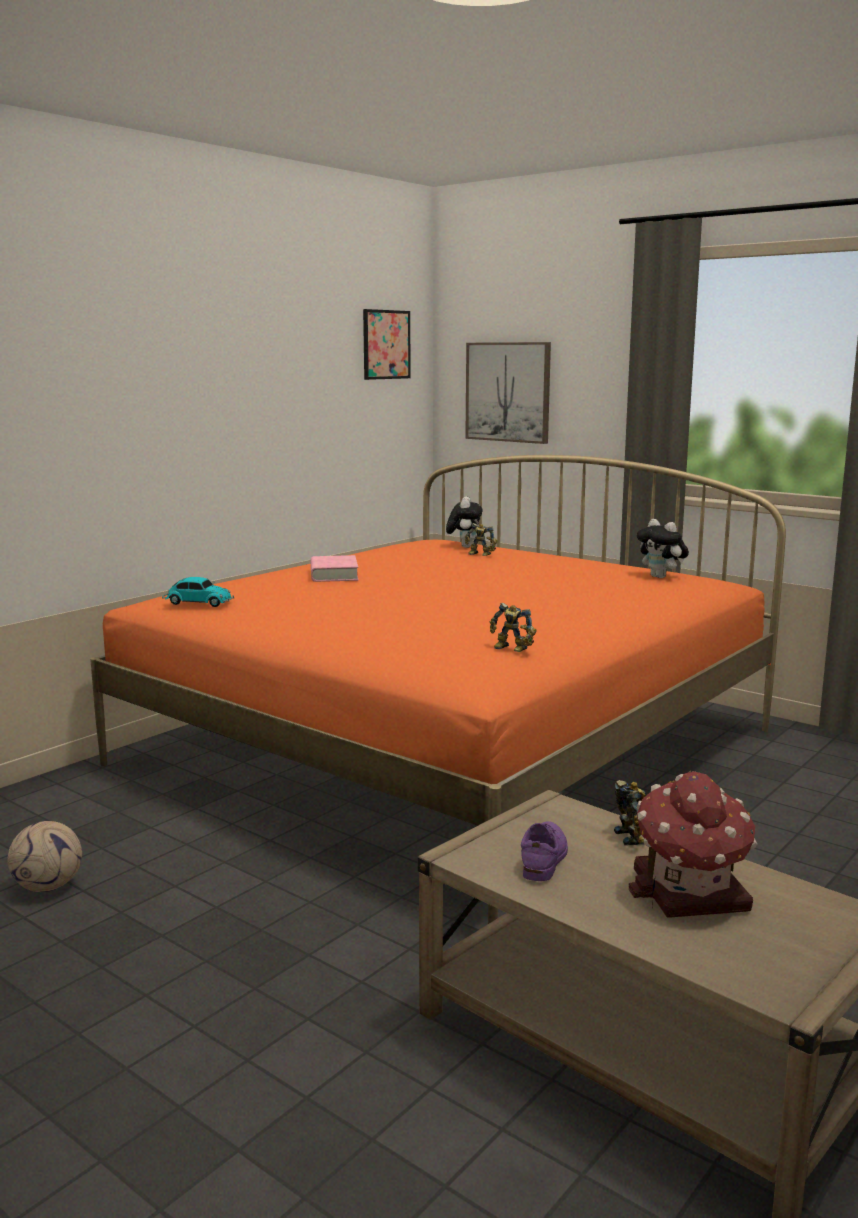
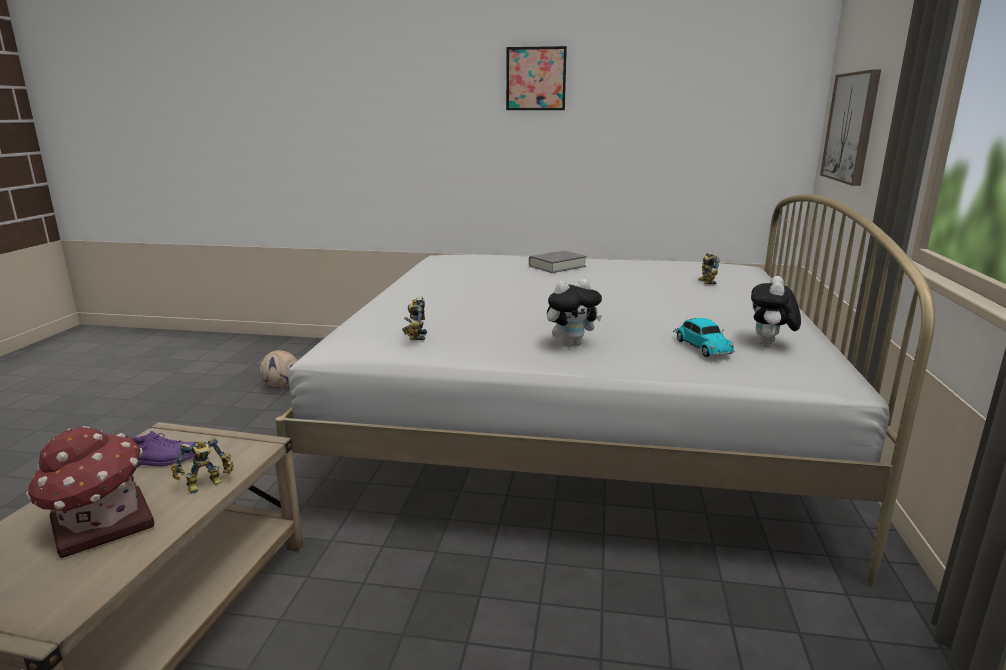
camera: 60 degrees right, 5 degrees up
orange bed [90,455,786,924] -> white bed [276,194,935,586]
toy car [162,577,234,607] -> toy car moved to [673,318,735,357]
pink book [311,555,359,582] -> grey book [529,250,587,273]
picture [363,309,411,380] -> picture moved to [506,46,567,110]
plush toy [446,497,483,548] -> plush toy moved to [547,279,602,347]

